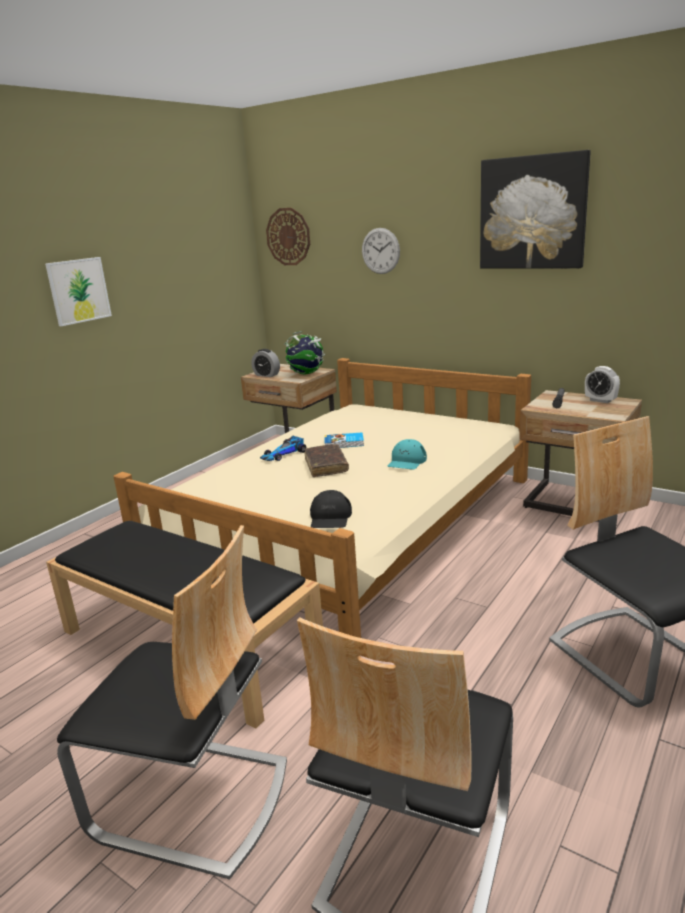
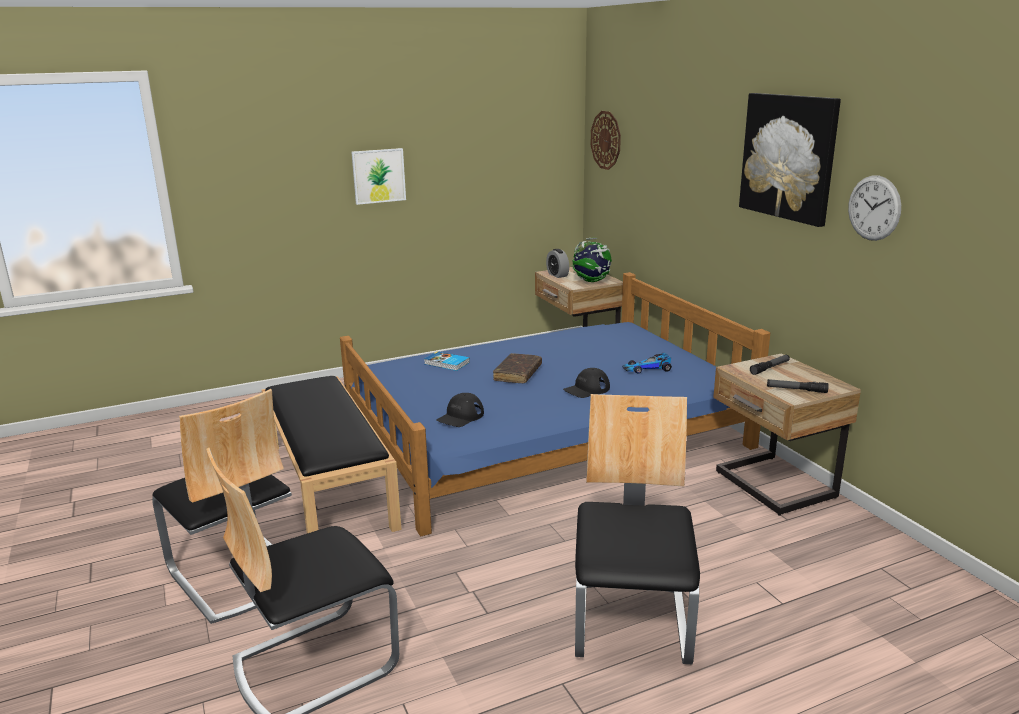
camera: 30 degrees right, 0 degrees up
beige bed [113,358,531,638] -> blue bed [340,272,770,536]
toy car [260,436,306,461] -> toy car moved to [622,352,672,374]
book [324,433,364,448] -> book moved to [424,351,470,371]
wall clock [362,228,400,274] -> wall clock moved to [848,176,901,241]
turquoise cap [387,439,427,470] -> black cap [563,368,610,398]
alarm clock [585,366,620,403] -> none
none -> flashlight [767,379,829,393]

